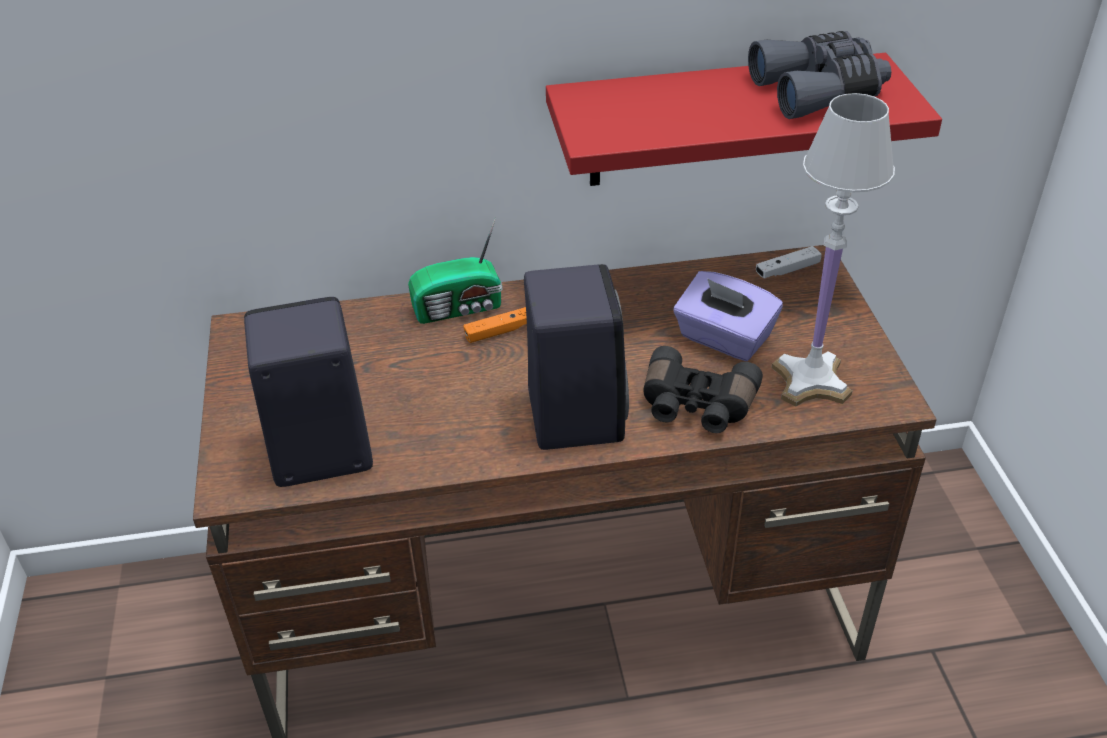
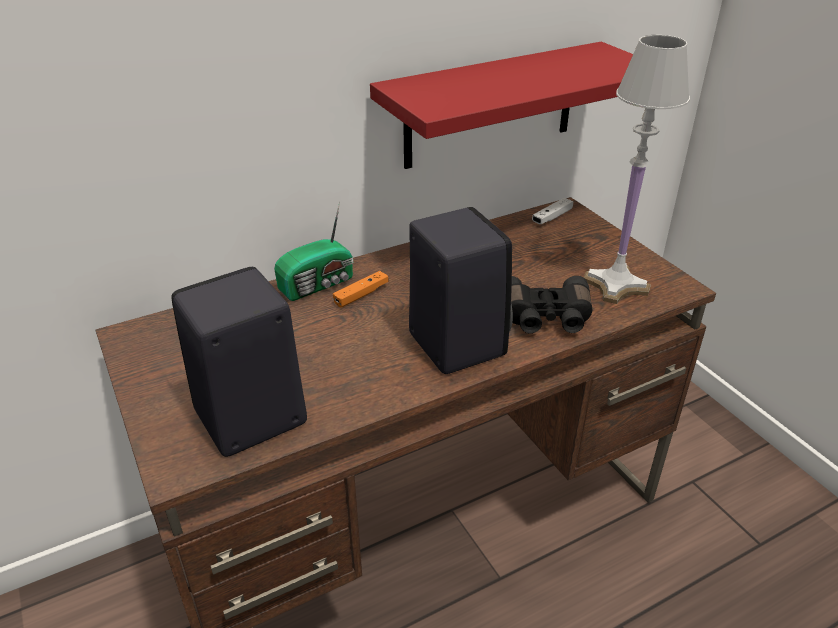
camera: 20 degrees left, 5 degrees down
purple tissue box [673,271,783,361] -> none
grey binoculars [748,31,892,119] -> none

